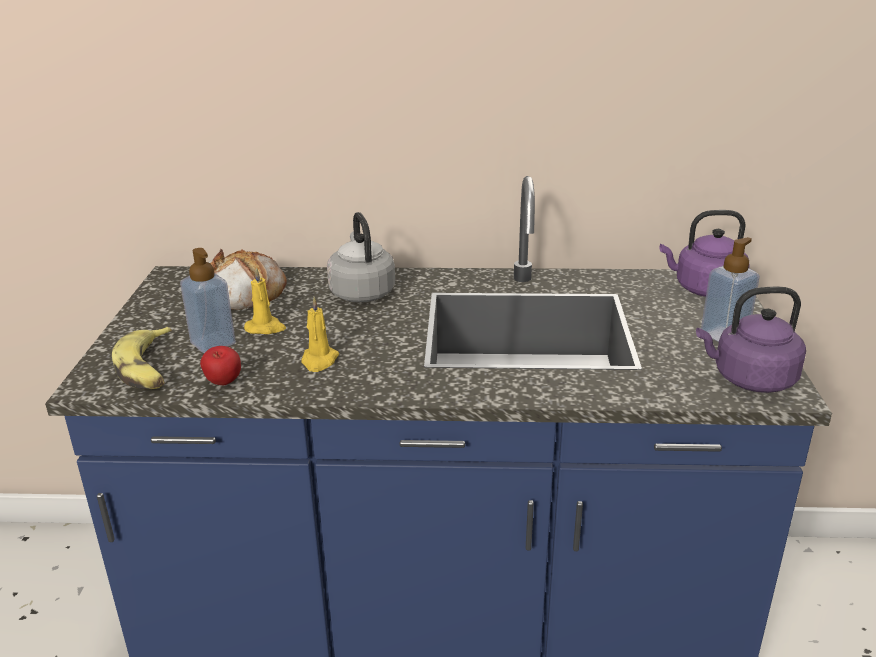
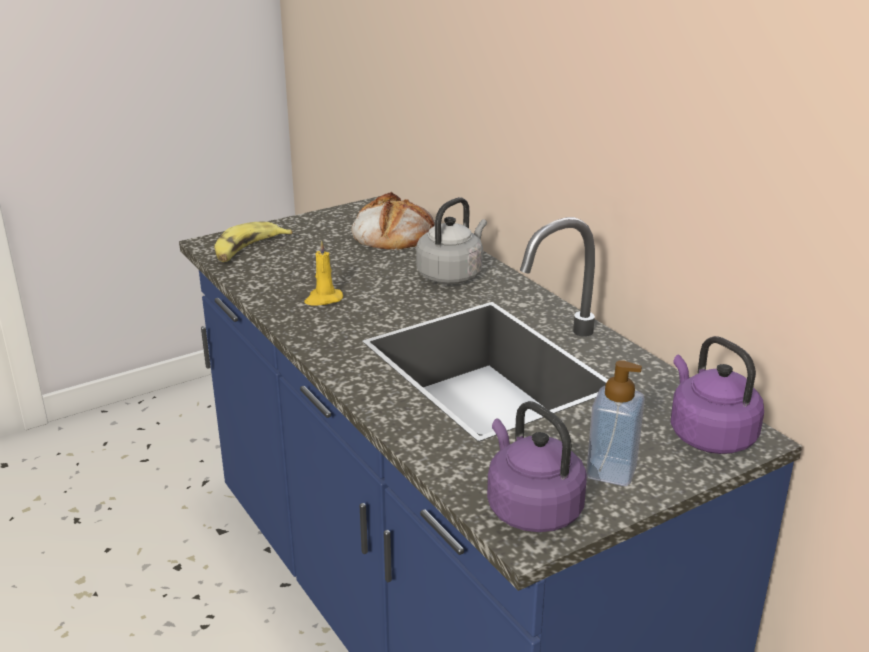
camera: 55 degrees right, 0 degrees up
soap dispenser [180,248,236,353] -> none
apple [200,346,241,385] -> none
yellow candle [244,267,286,334] -> none

